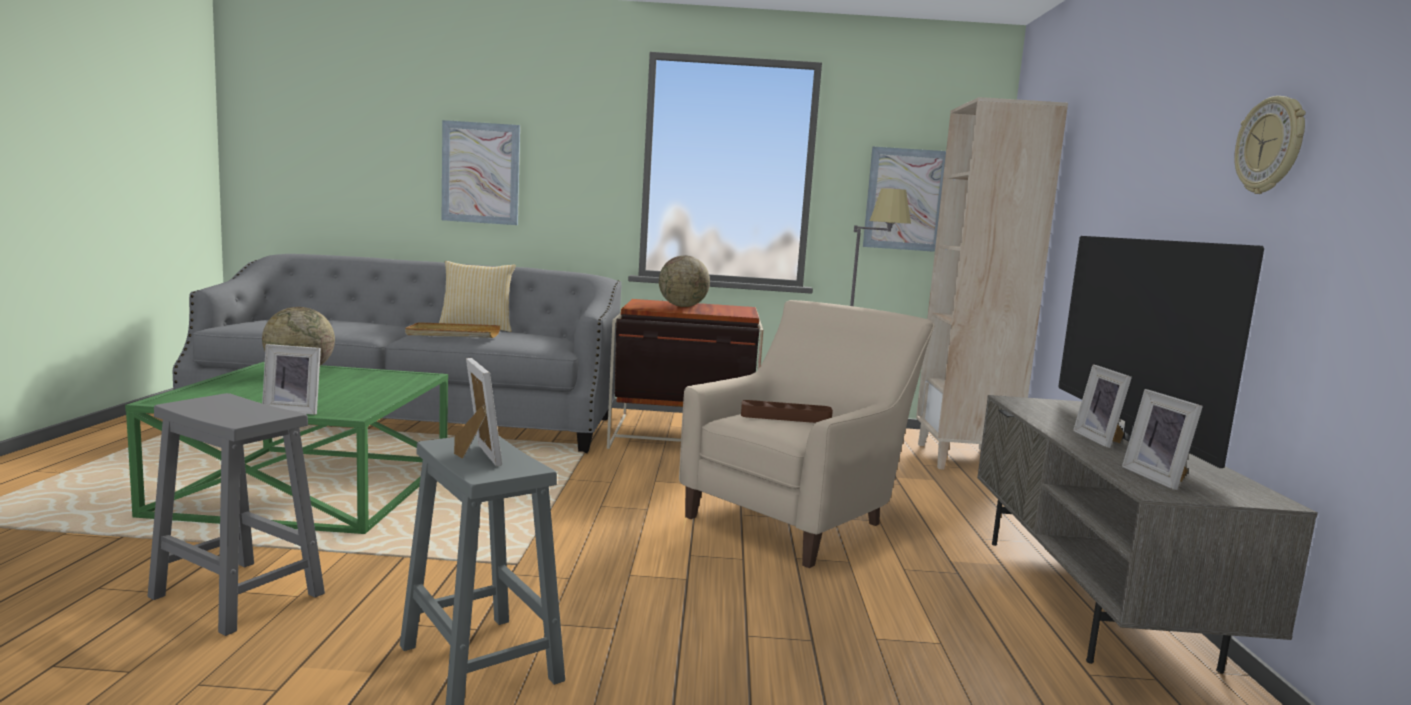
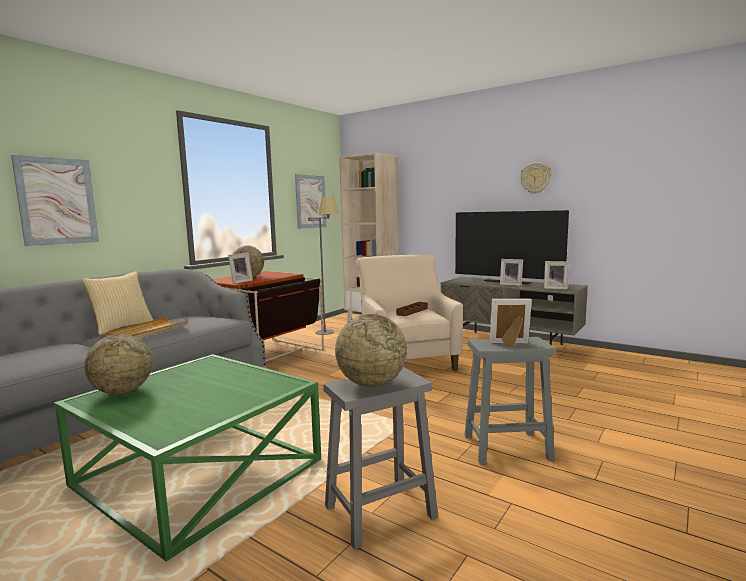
camera: 55 degrees left, 0 degrees up
picture frame [262,344,321,415] -> picture frame moved to [228,253,253,284]
none -> globe [335,314,407,387]

